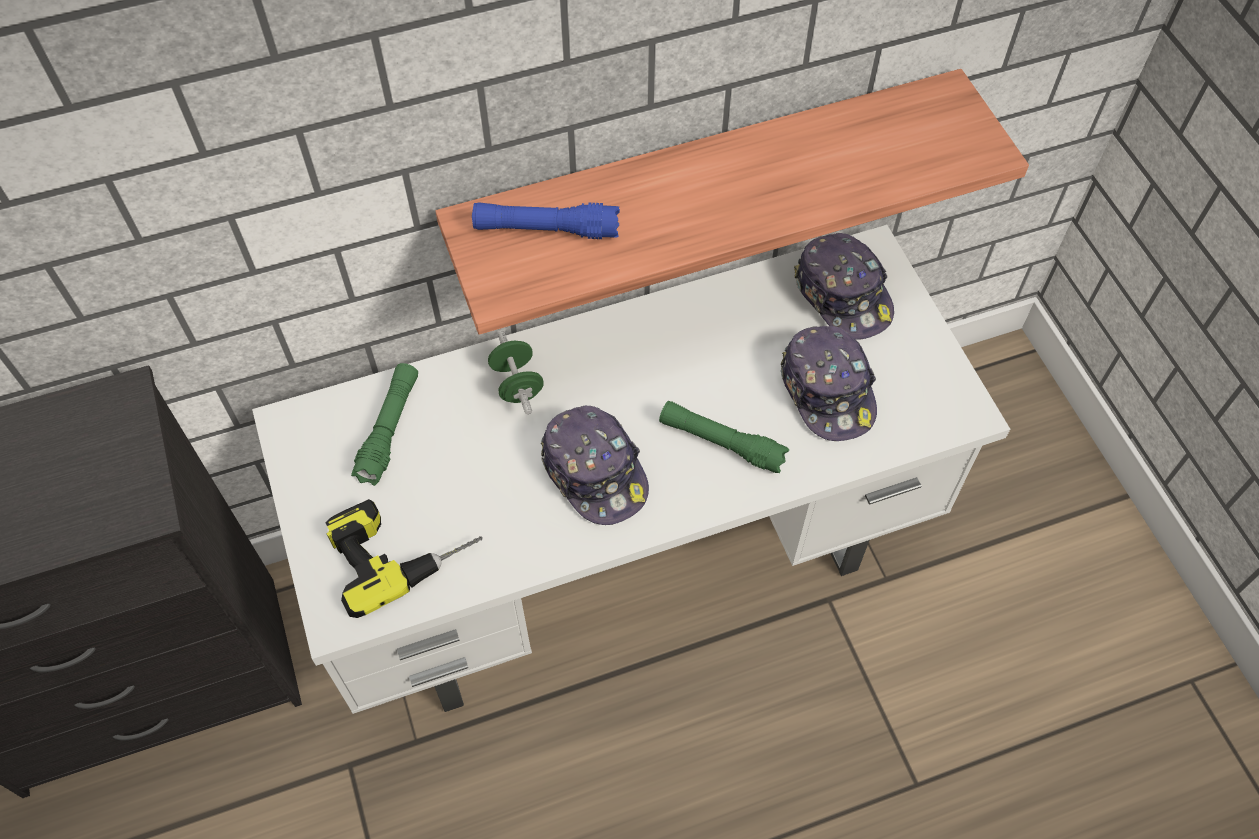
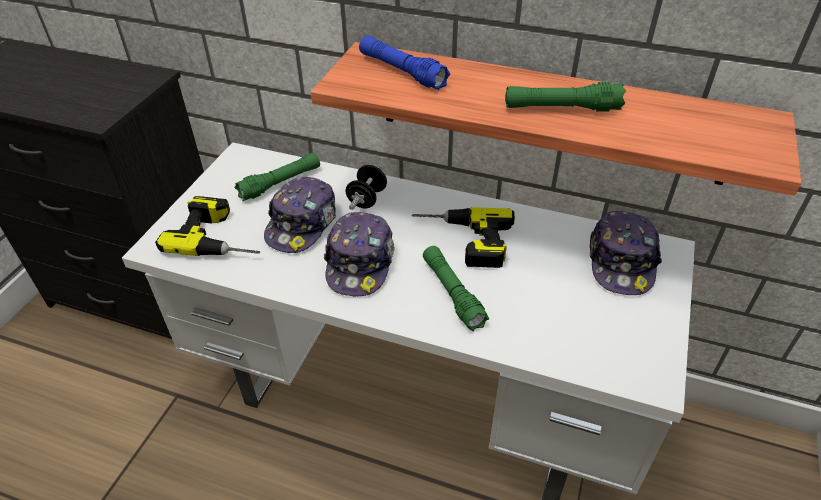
camera: 40 degrees right, 15 degrees down
green dumbbell [488,331,544,414] -> black dumbbell [346,165,387,210]
cap [781,326,877,441] -> cap moved to [264,177,336,253]
none -> power drill [412,207,515,268]
none -> green flashlight [505,82,626,112]

